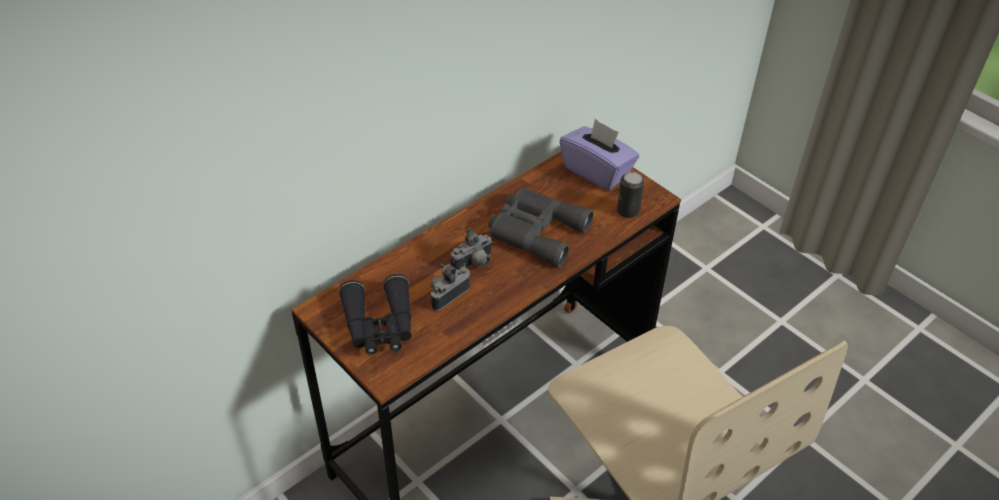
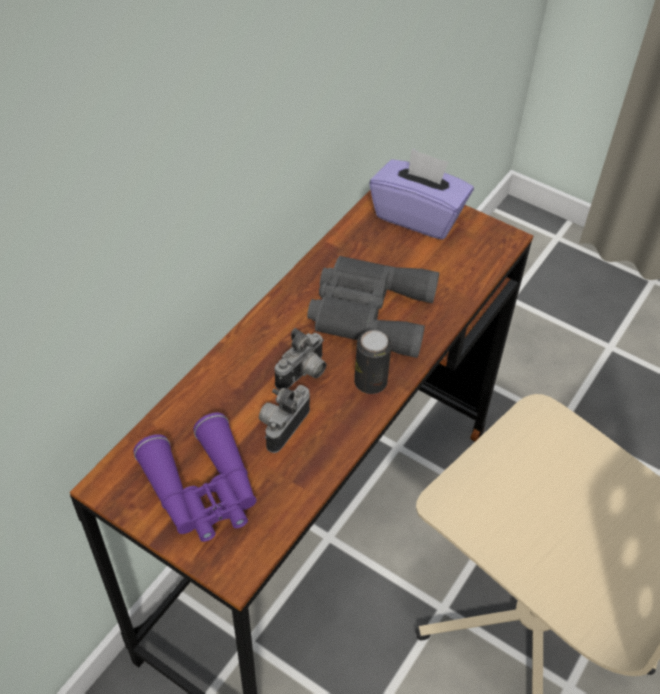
camera: 15 degrees left, 5 degrees up
black binoculars [339,274,411,355] -> purple binoculars [133,413,257,542]
can [617,172,644,218] -> can moved to [354,330,392,394]

